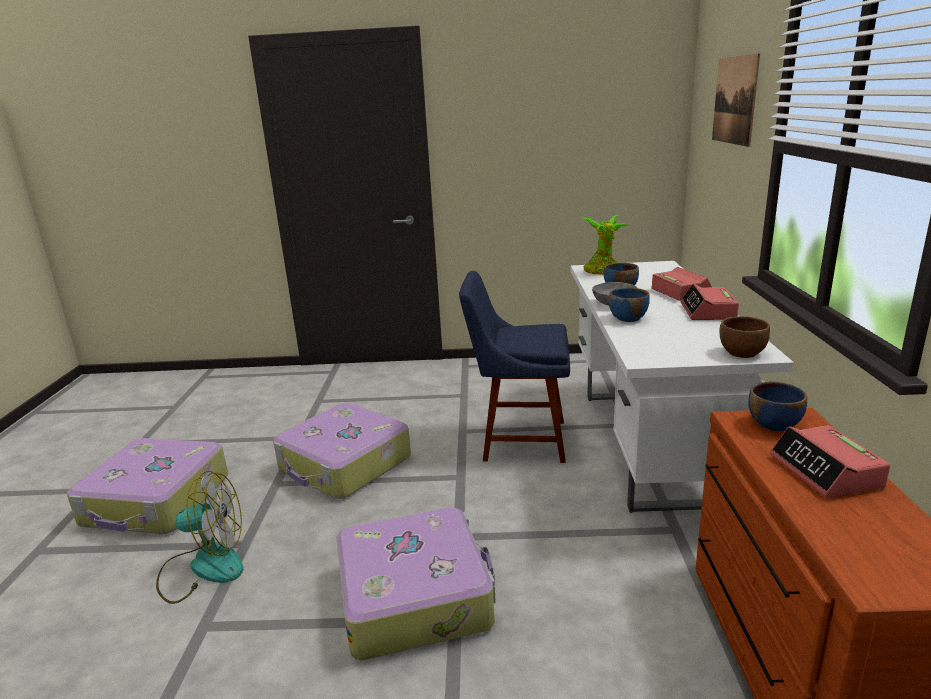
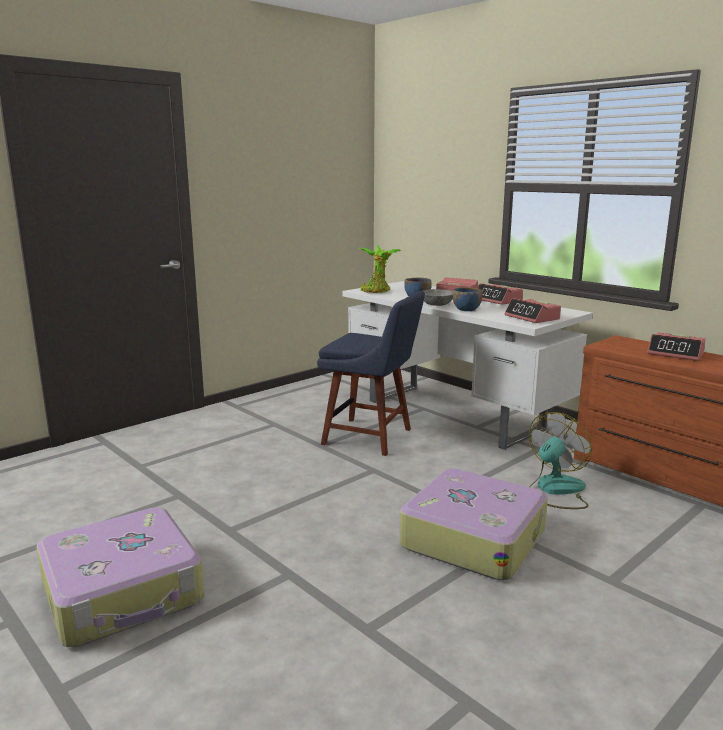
camera: 45 degrees left, 5 degrees down
fan [156,471,243,604] -> fan moved to [529,412,592,509]
suitcase [273,403,411,499] -> none
blue chair [459,271,570,463] -> blue chair turned 120 degrees counterclockwise [317,291,425,456]
picture [712,53,760,147] -> none
brown bowl [719,316,770,358] -> none
blue bowl [748,382,807,431] -> none
none -> alarm clock [505,298,561,323]

